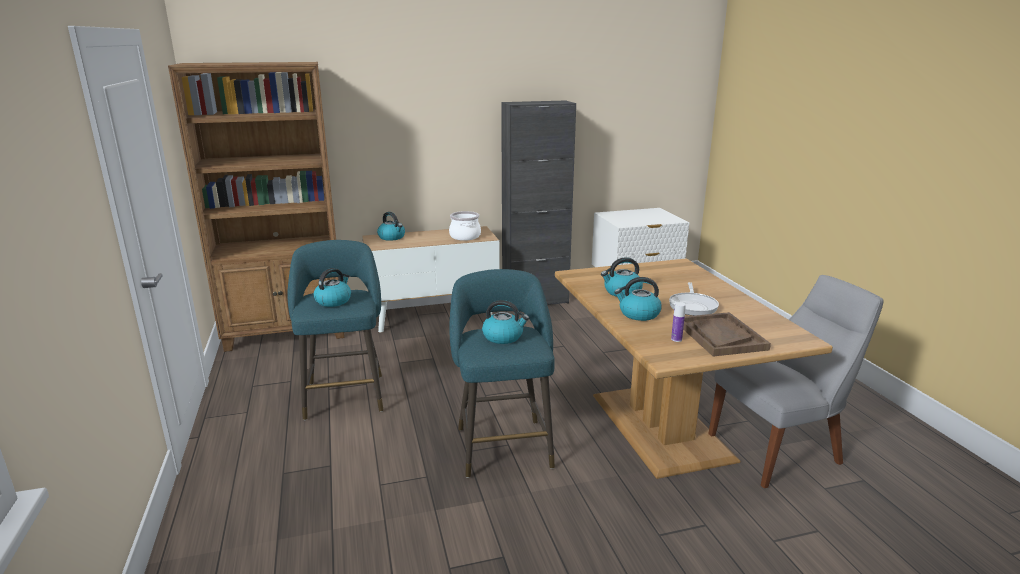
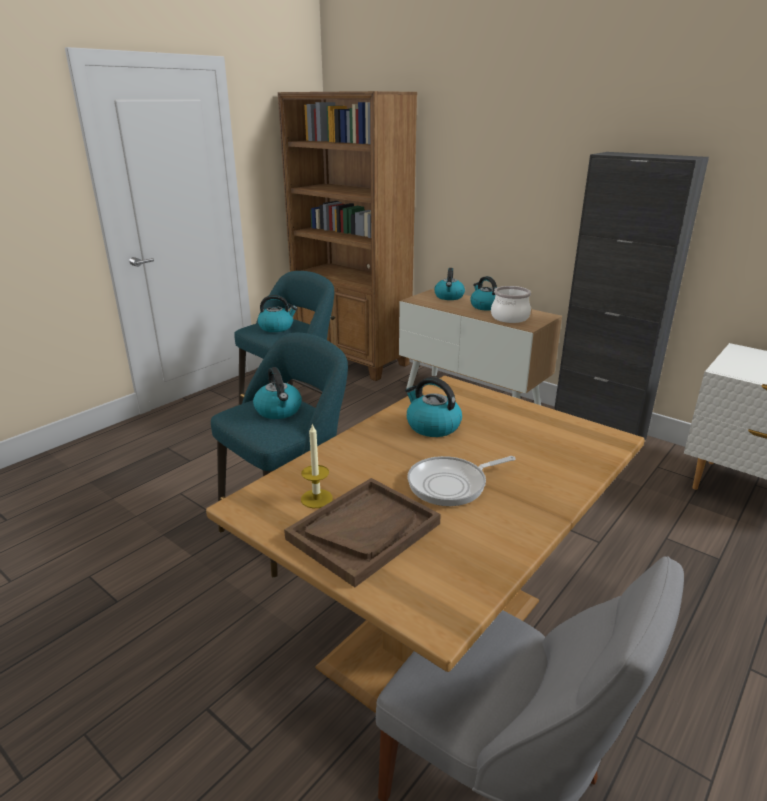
camera: 55 degrees right, 5 degrees up
kettle [614,277,662,321] -> kettle moved to [470,276,497,311]
bottle [671,302,686,342] -> candle [301,423,333,508]

